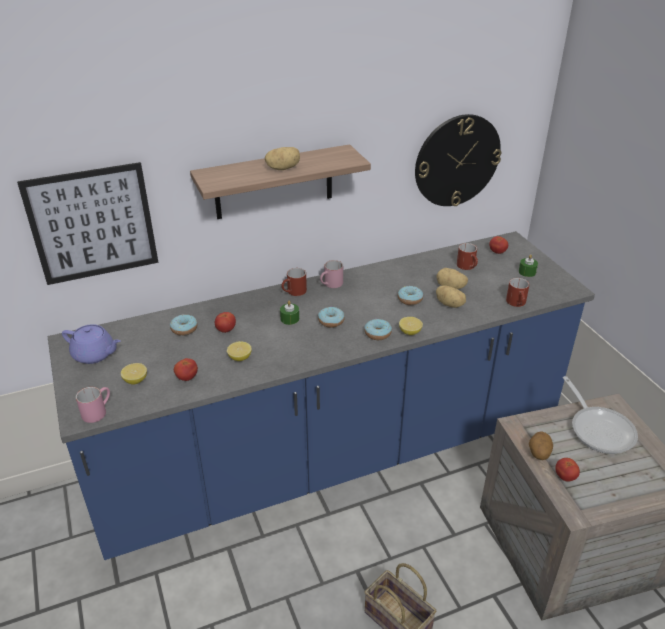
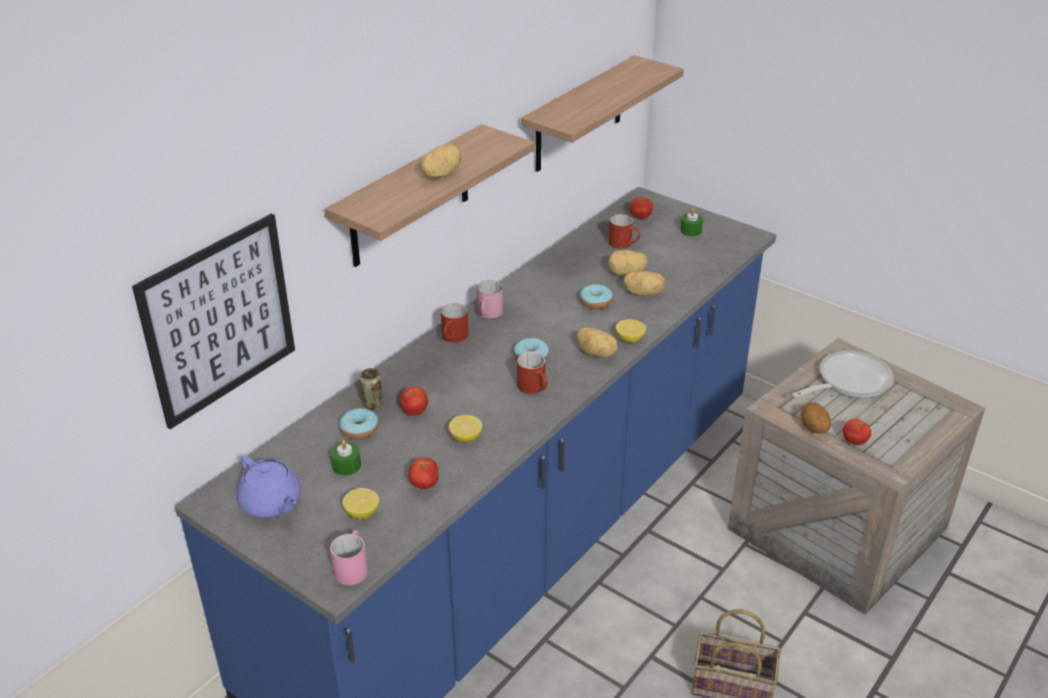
camera: 30 degrees left, 0 degrees up
purple teapot [62,324,120,364] -> purple teapot turned 60 degrees clockwise [237,456,301,518]
green candle [280,300,299,325] -> green candle moved to [330,440,361,476]
donut [364,319,392,340] -> potato [577,328,618,358]
wall clock [415,114,502,206] -> shelf [521,55,684,172]
red mug [506,278,530,307] -> red mug moved to [517,352,548,394]
frying pan [563,376,638,454] -> frying pan turned 75 degrees counterclockwise [792,351,894,398]
none -> can [360,368,383,409]

